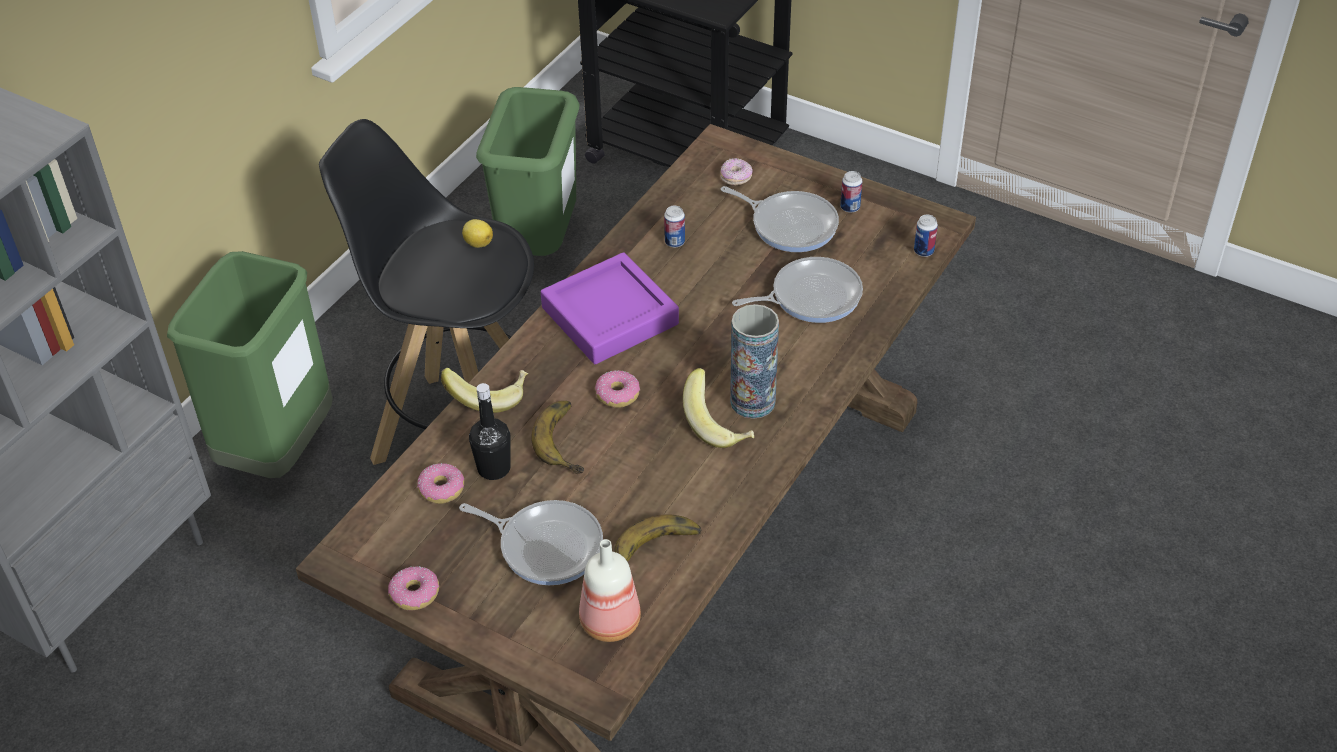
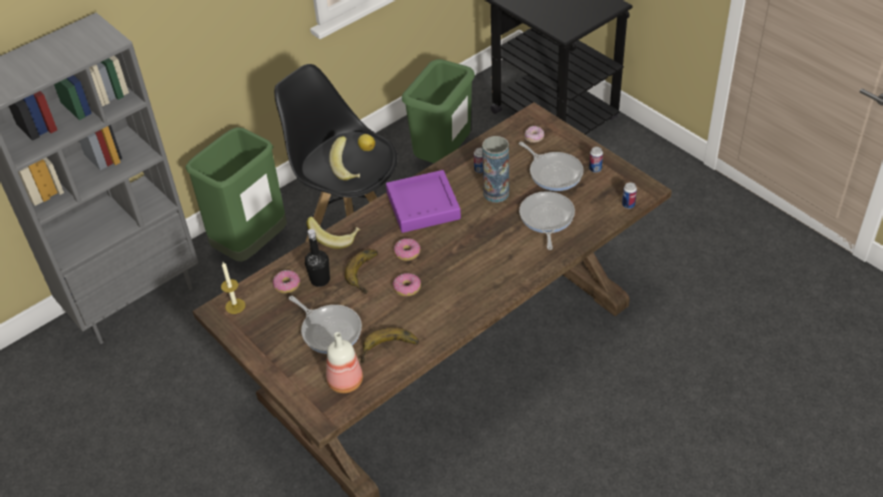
camera: 20 degrees right, 0 degrees up
donut [388,566,439,611] -> donut moved to [393,273,421,296]
banana [683,368,754,448] -> banana moved to [329,136,360,181]
vase [730,304,779,419] -> vase moved to [482,136,509,203]
frying pan [732,257,863,323] -> frying pan turned 90 degrees counterclockwise [519,191,575,250]
none -> candle [221,262,245,314]

